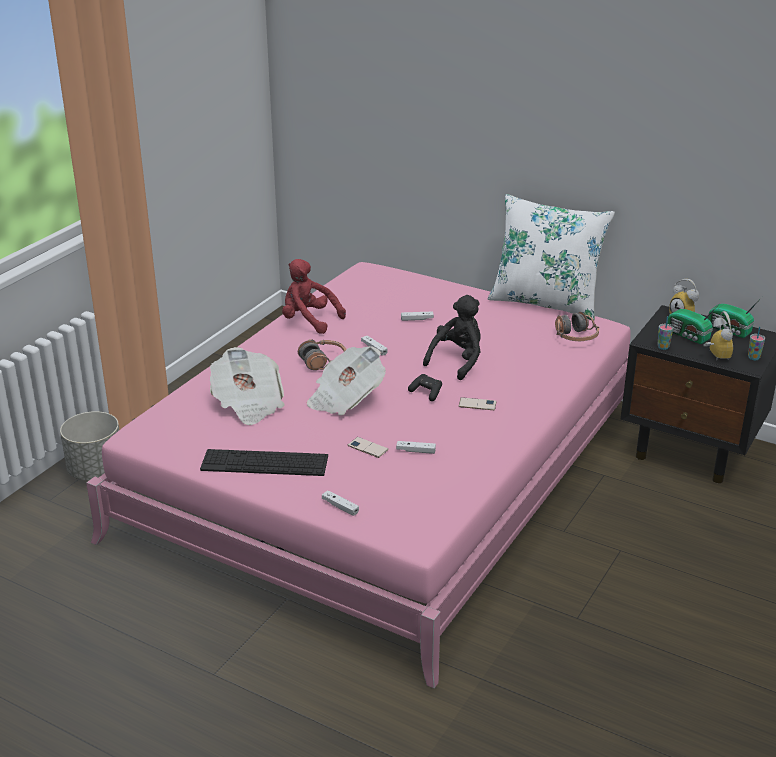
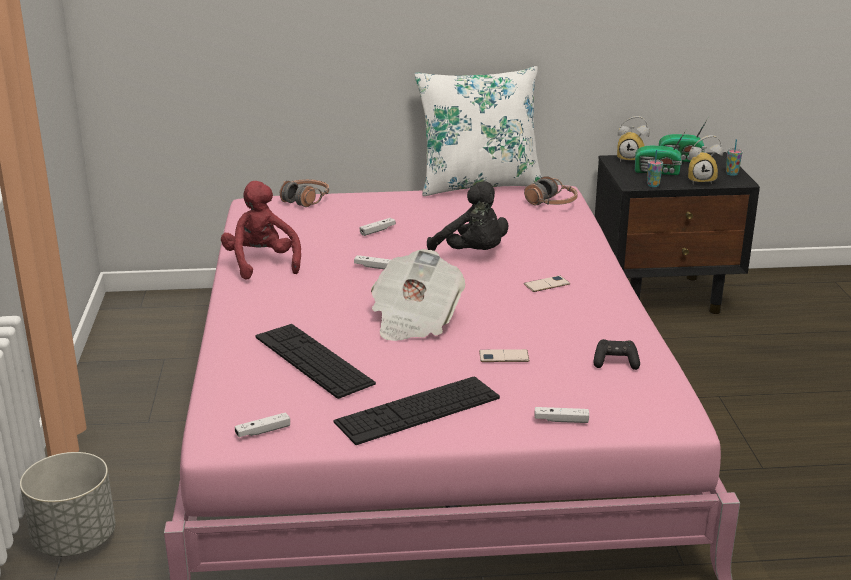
camera: 35 degrees left, 5 degrees down
newspaper [210,347,285,425] -> keyboard [256,324,376,399]
red plush toy [282,259,346,334] -> red plush toy turned 75 degrees clockwise [221,181,301,280]
headphones [298,339,347,370] -> headphones moved to [280,179,329,207]
white game controller [396,441,436,454] -> white game controller moved to [235,412,290,437]
black game controller [408,374,442,401] -> black game controller moved to [593,339,640,370]
black plush toy [423,295,481,380] -> black plush toy turned 135 degrees clockwise [427,181,508,251]
alarm clock [703,311,733,359] -> alarm clock turned 135 degrees clockwise [688,135,723,184]

